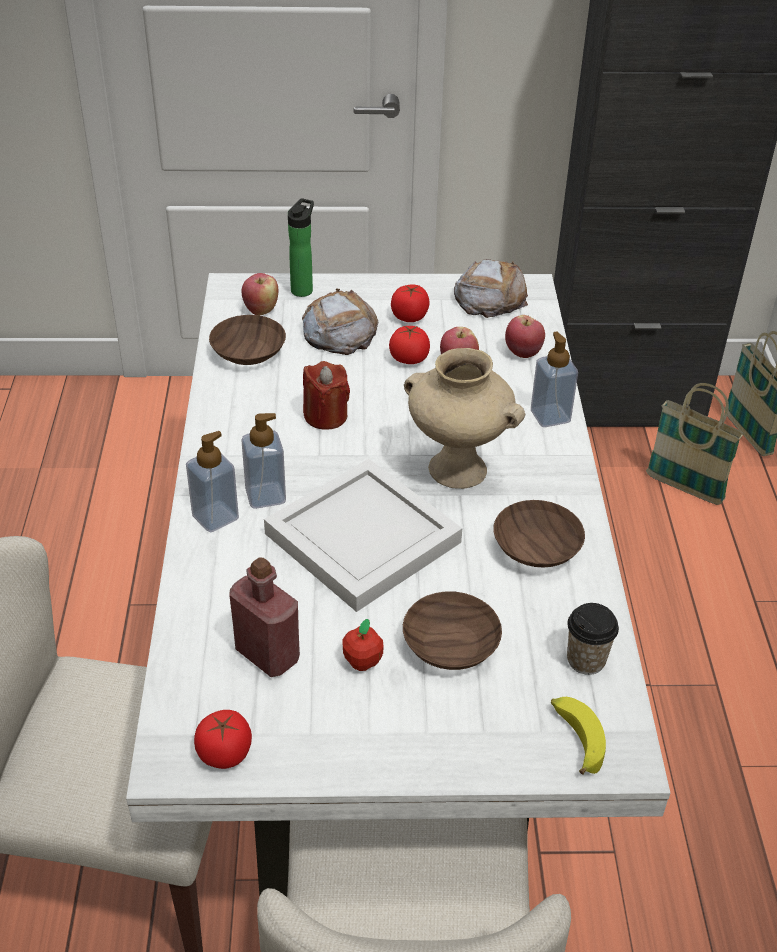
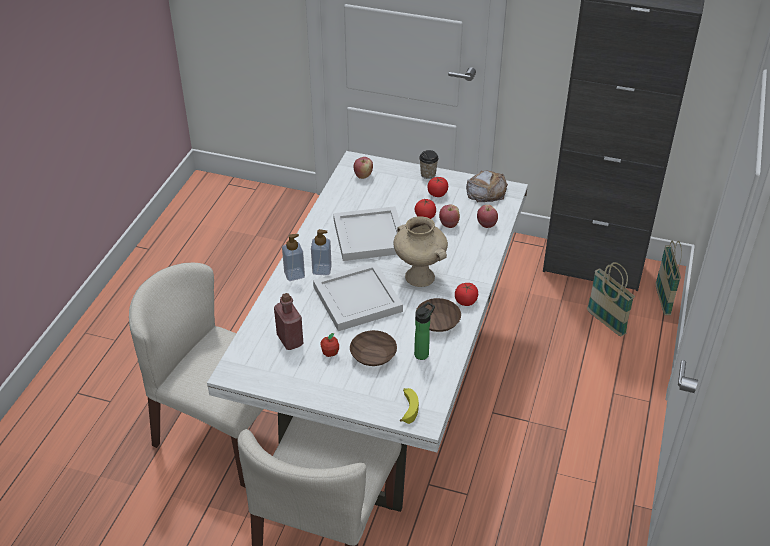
camera: 20 degrees right, 0 degrees up
tomato [194,710,252,769] -> tomato moved to [455,283,478,306]
brown bowl [209,315,286,365] -> none
bottle [288,198,314,297] -> bottle moved to [414,302,435,360]
bread [302,288,378,355] -> none
red candle [303,361,350,430] -> white tray [333,206,401,261]
soap dispenser [531,332,578,427] -> none
cup [567,603,619,675] -> cup moved to [419,150,439,179]

